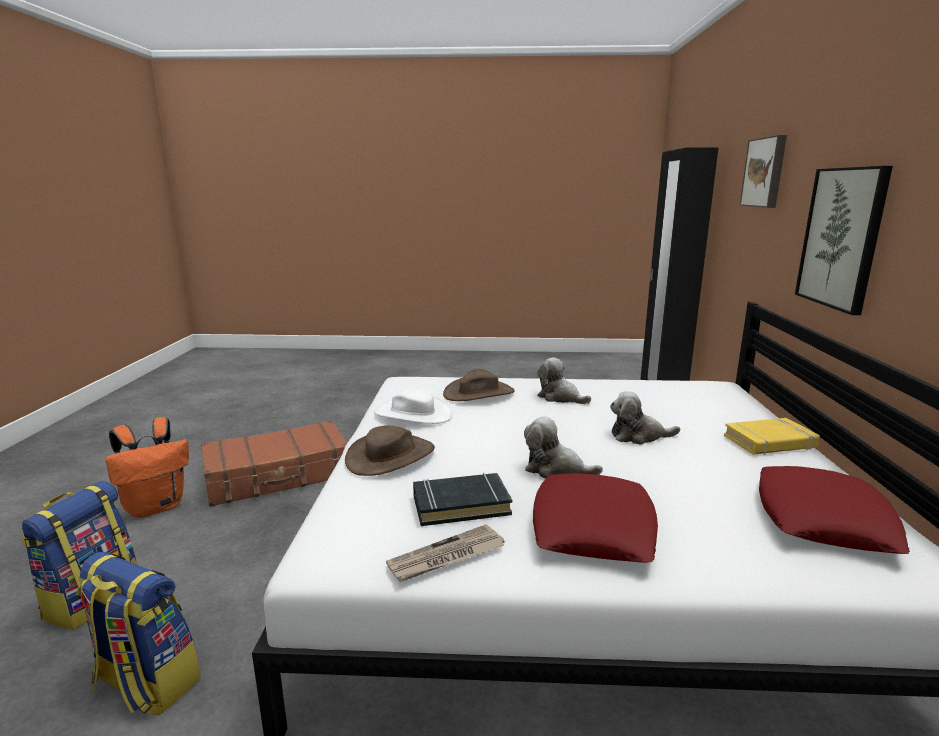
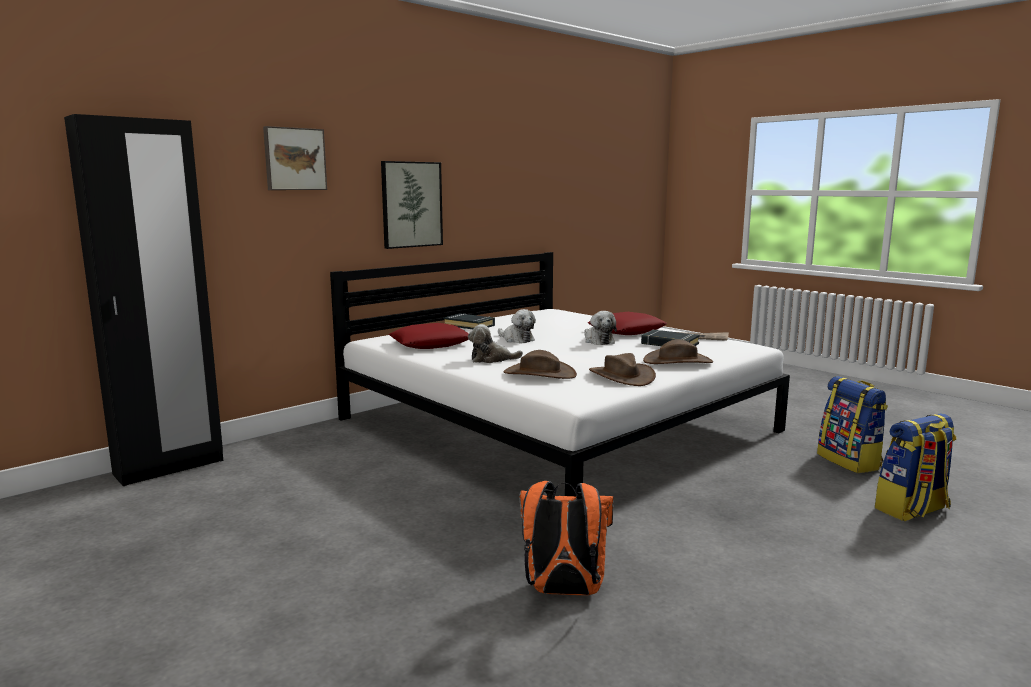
camera: 135 degrees left, 5 degrees down
orange backpack [105,417,189,518] -> orange backpack moved to [520,481,613,595]
brown suitcase [201,420,347,507] -> none
white hat [374,388,452,424] -> brown hat [589,353,656,386]
plush toy [537,357,591,404] -> plush toy turned 90 degrees clockwise [468,324,523,363]
yellow book [724,418,820,455] -> black book [443,313,495,329]
red pillow [759,466,910,554] -> red pillow moved to [389,323,469,349]

